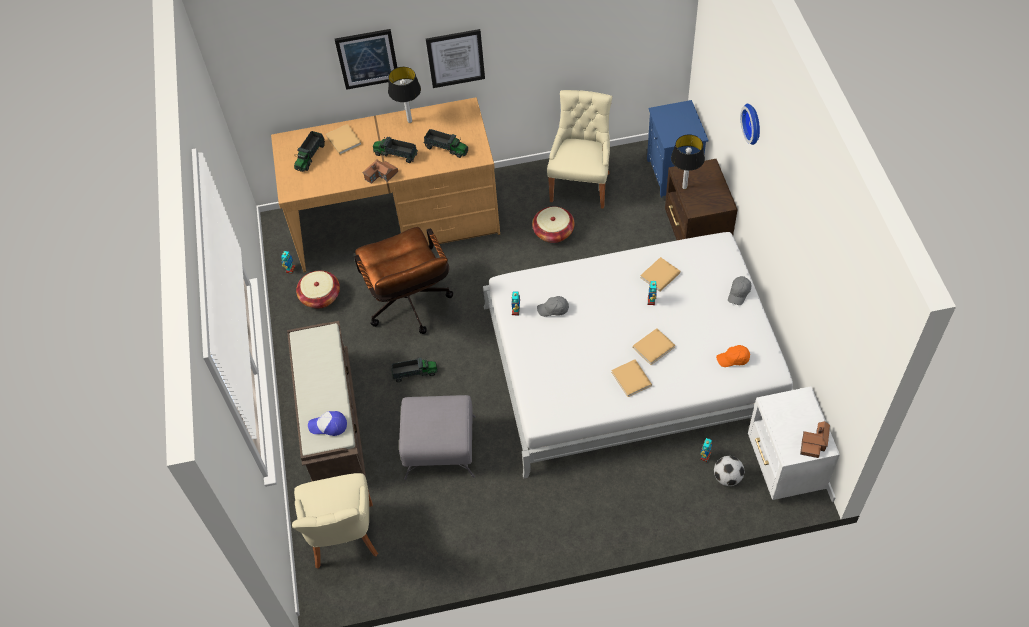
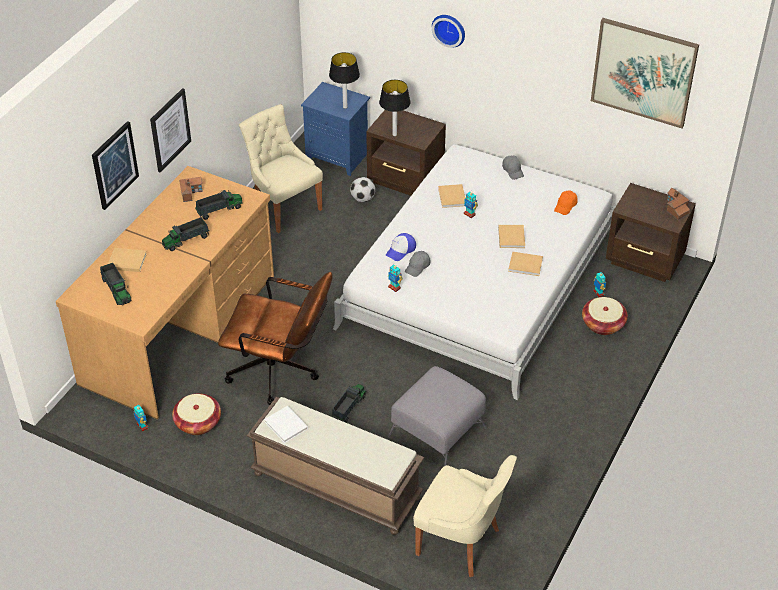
camera: 55 degrees left, 10 degrees down
cap [308,411,347,436] -> cap moved to [386,233,416,261]
toy house [362,160,398,184] -> toy house moved to [179,177,203,202]
table lamp [388,67,421,123] -> table lamp moved to [329,52,360,109]
basket [532,207,575,243] -> basket moved to [582,297,628,335]
football [714,456,745,486] -> football moved to [350,177,375,202]
white nightstand [748,386,840,500] -> brown nightstand [606,183,696,282]
none -> white book [264,406,308,443]
none -> picture [591,18,699,128]

